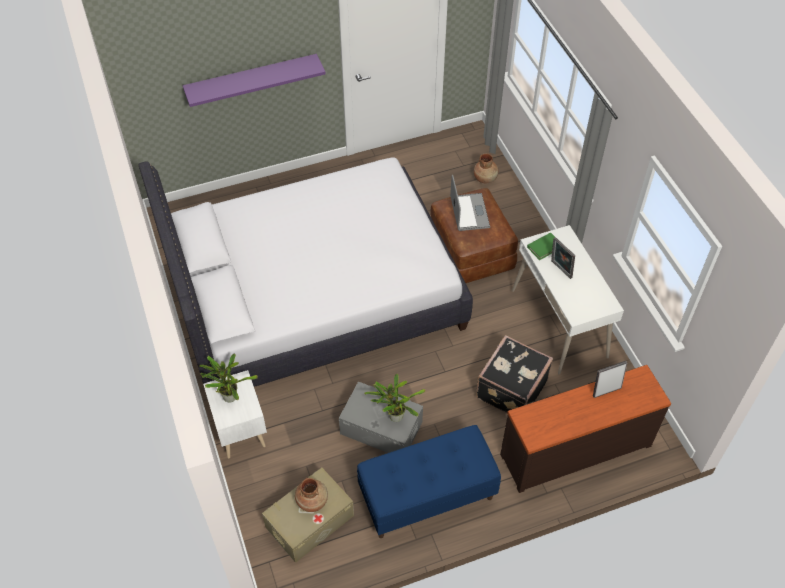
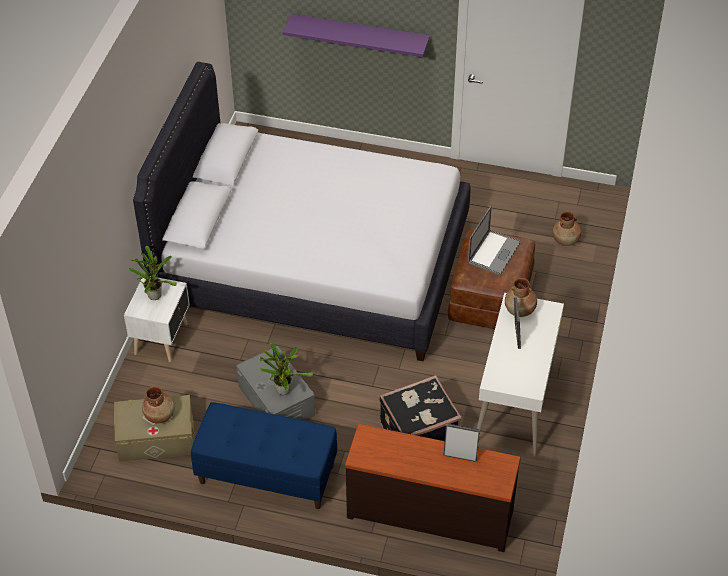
camera: 35 degrees right, 5 degrees down
green book [527,233,555,260] -> brown vase [505,278,537,317]

